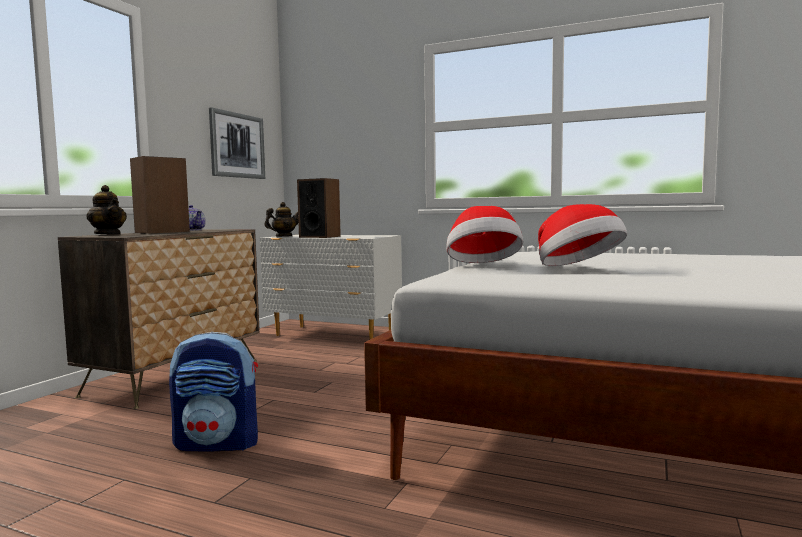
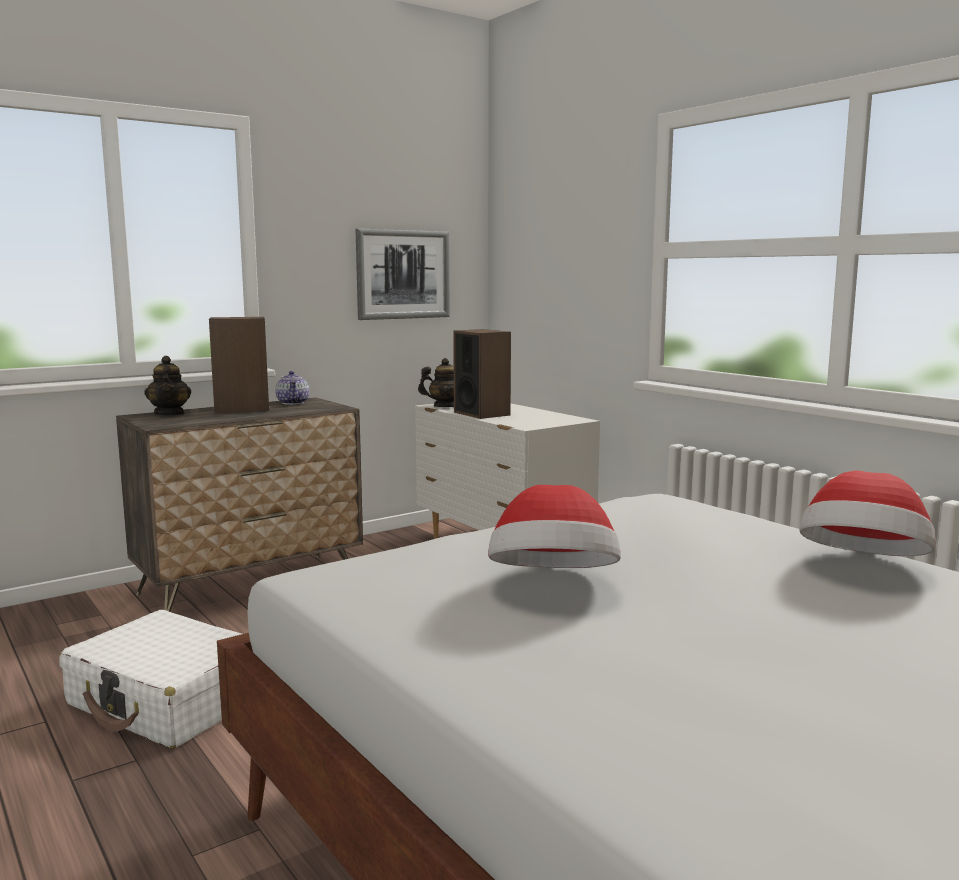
camera: 30 degrees right, 5 degrees up
backpack [169,332,258,451] -> white suitcase [60,610,242,749]
hat [446,206,523,263] -> hat moved to [800,471,936,556]

